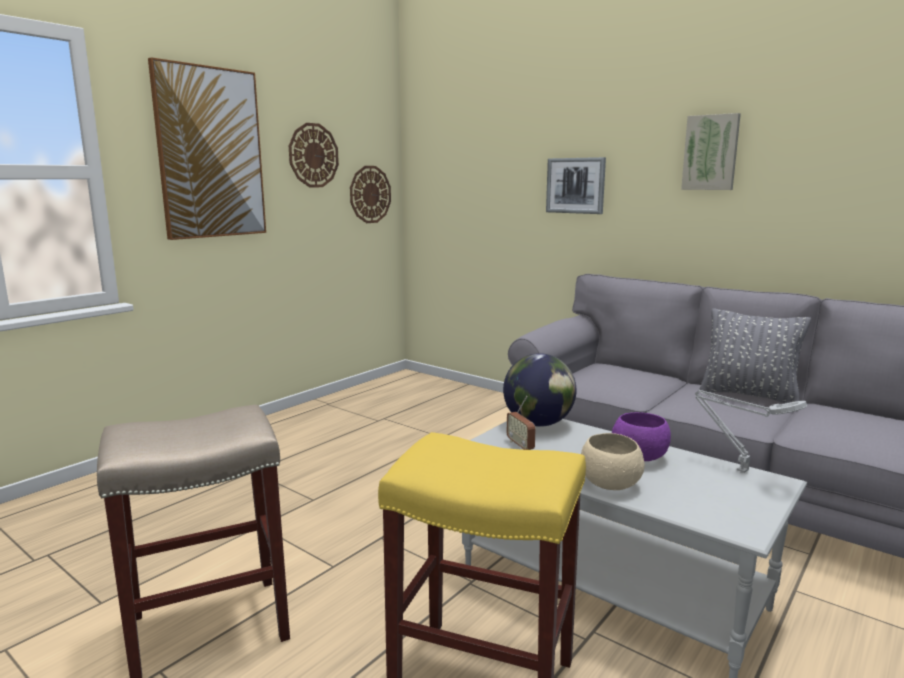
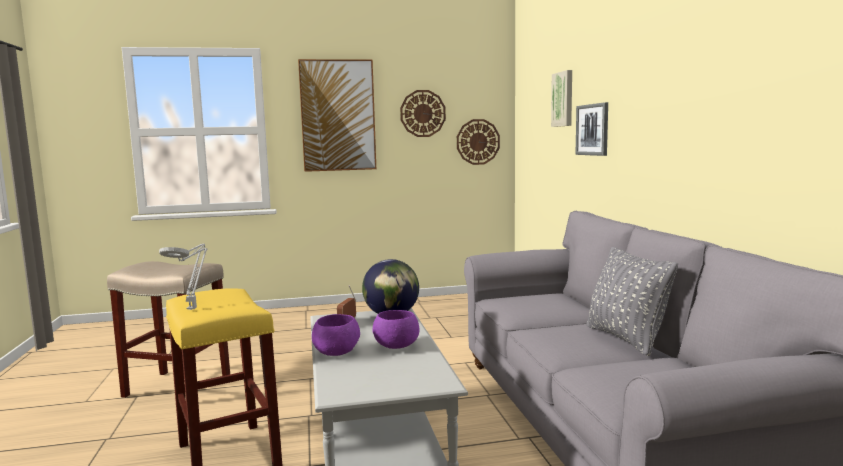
camera: 40 degrees right, 5 degrees down
beige bowl [581,433,645,490] -> purple bowl [312,314,360,356]
picture [681,113,741,190] -> picture moved to [551,70,572,127]
grey table lamp [695,390,807,473] -> grey table lamp moved to [159,244,208,310]

